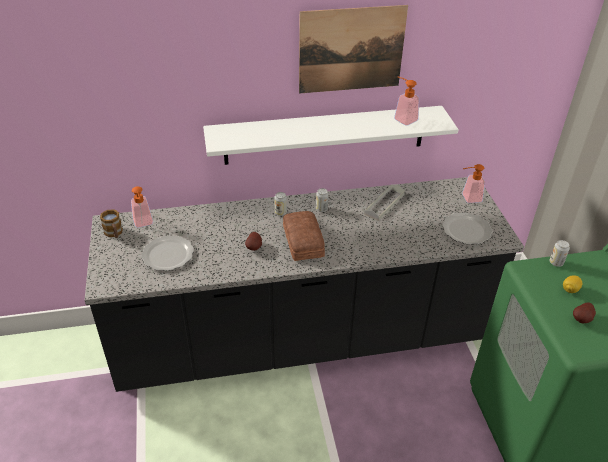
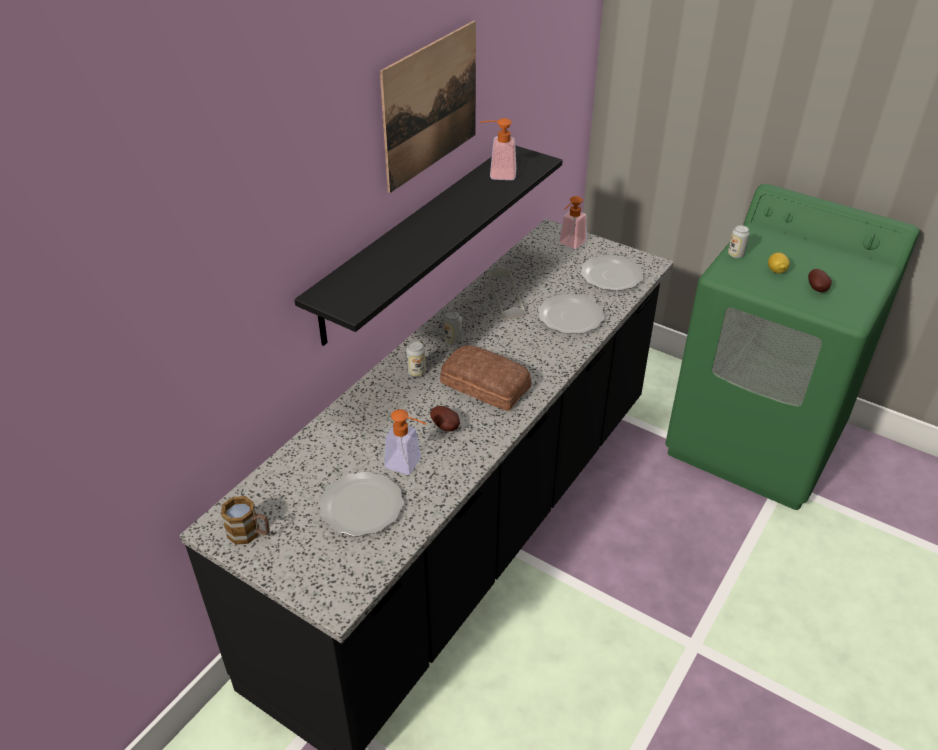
camera: 45 degrees left, 0 degrees up
soap dispenser [131,186,153,228] -> soap dispenser moved to [384,409,427,475]
white shelf [203,106,459,165] -> black shelf [294,145,563,346]
none -> plate [538,294,604,334]

